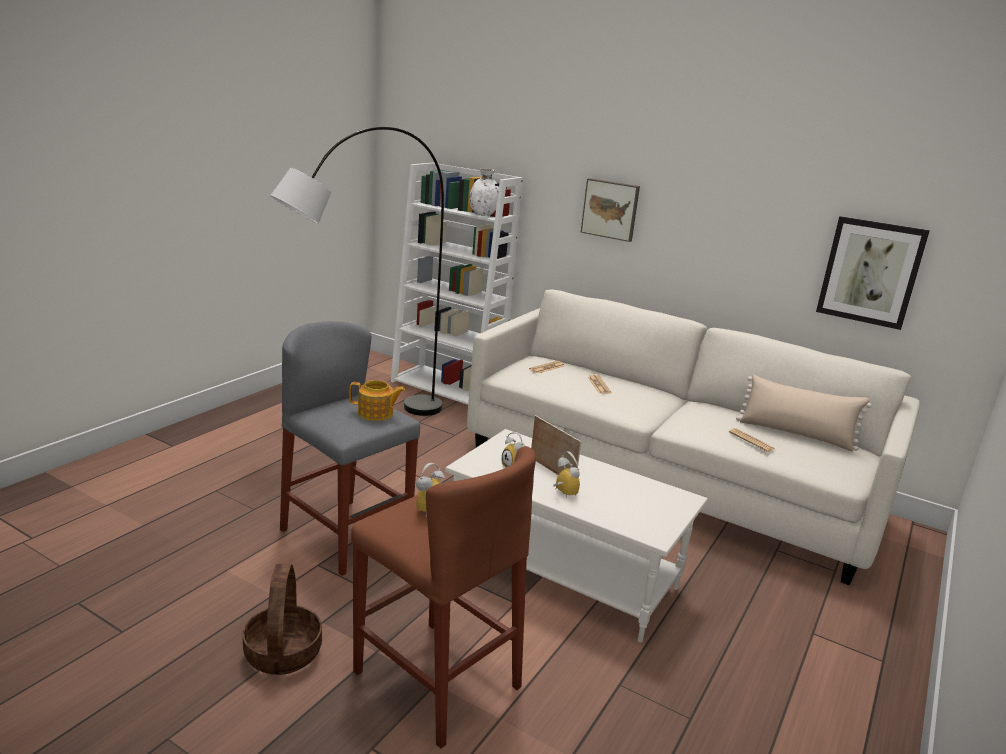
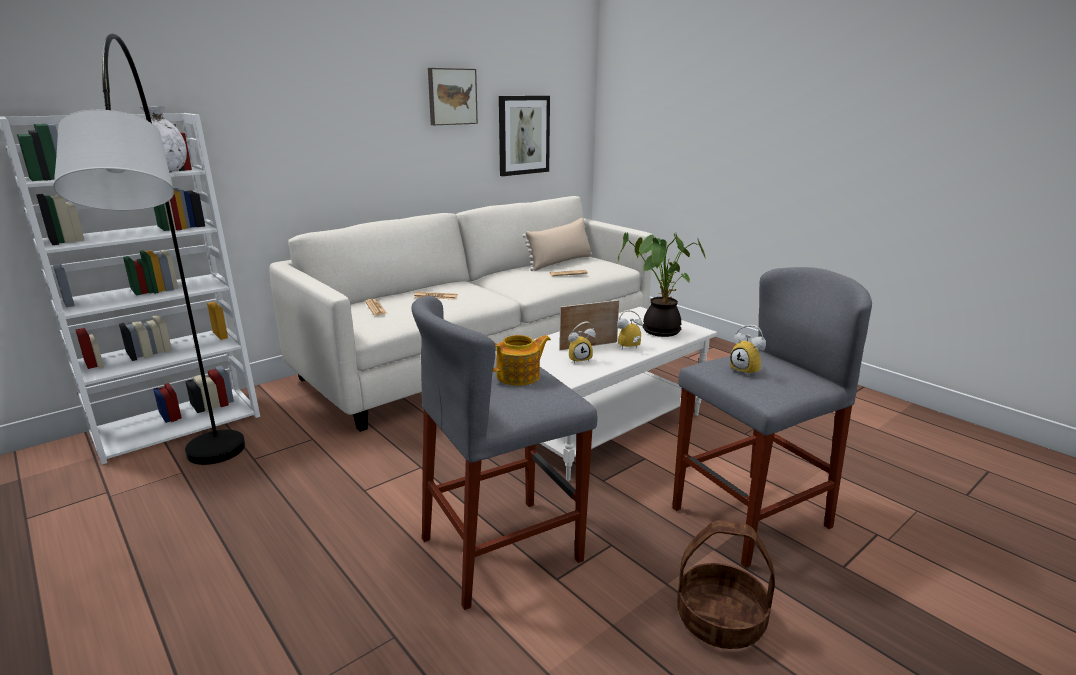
camera: 70 degrees left, 0 degrees up
teapot [349,380,405,421] -> teapot turned 45 degrees clockwise [493,335,551,386]
brown stool [351,446,536,749] -> grey stool [672,267,872,568]
picture [581,178,640,242] -> picture moved to [428,68,478,125]
none -> potted plant [618,232,706,337]

